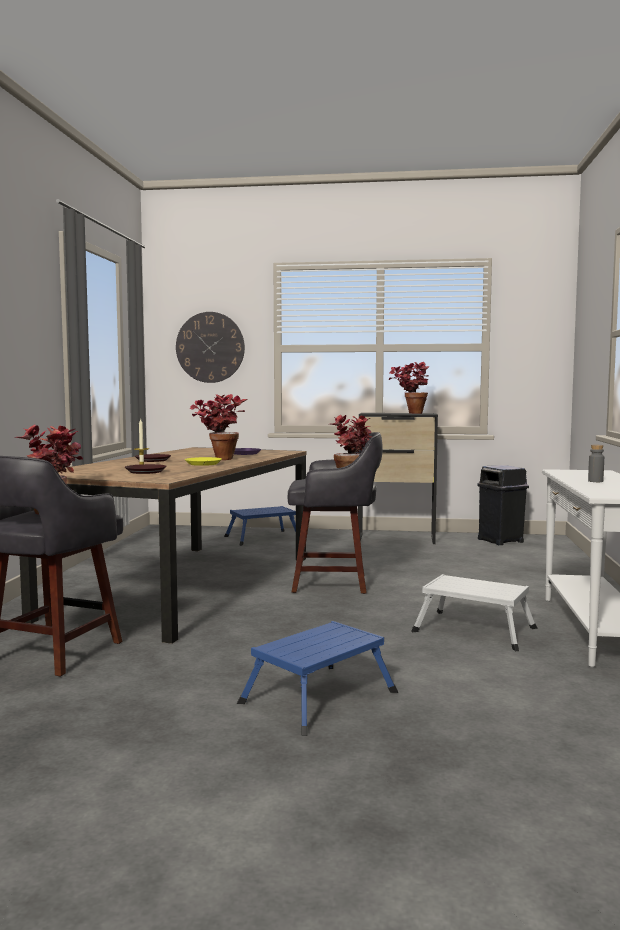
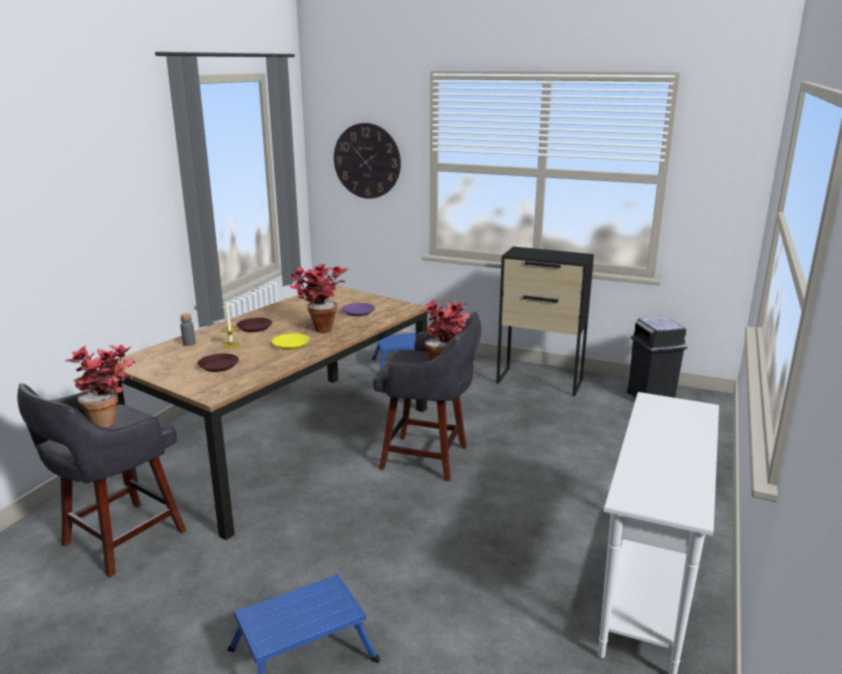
camera: 15 degrees right, 15 degrees up
potted plant [389,362,429,414] -> none
white step ladder [411,574,538,651] -> none
grey bottle [588,445,604,482] -> grey bottle moved to [180,313,195,346]

